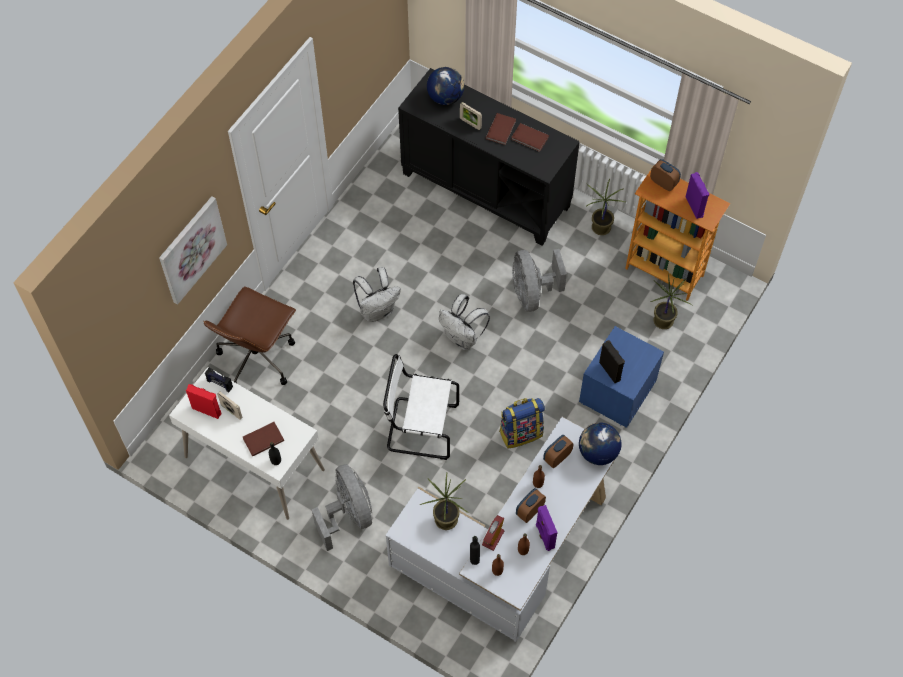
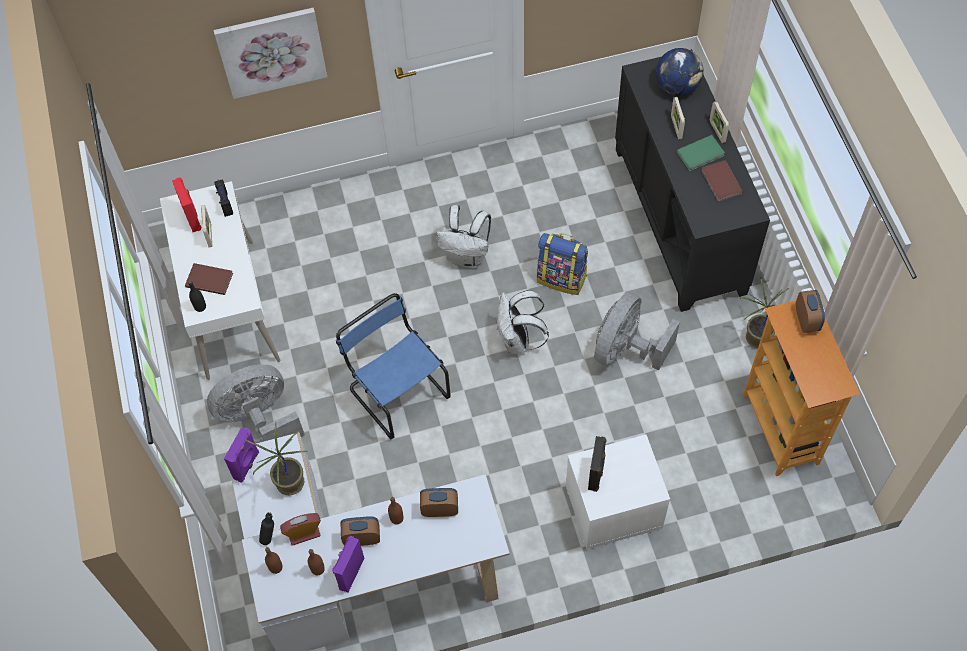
camera: 45 degrees right, 0 degrees up
brown office chair [204,286,296,385] -> none
grey fan [311,464,372,551] -> grey fan turned 135 degrees counterclockwise [207,364,305,441]
white chair [383,354,459,460] -> blue chair [336,293,451,439]
brown book [486,113,516,145] -> green book [676,135,725,171]
backpack [499,398,545,449] -> backpack moved to [537,233,588,295]
blue nightstand [579,326,664,428] -> white nightstand [566,435,670,549]
globe [579,423,622,465] -> none
potted plant [650,274,693,329] -> none
purple speaker [686,172,709,219] -> purple speaker moved to [224,427,259,483]
none -> picture frame [710,101,729,143]

